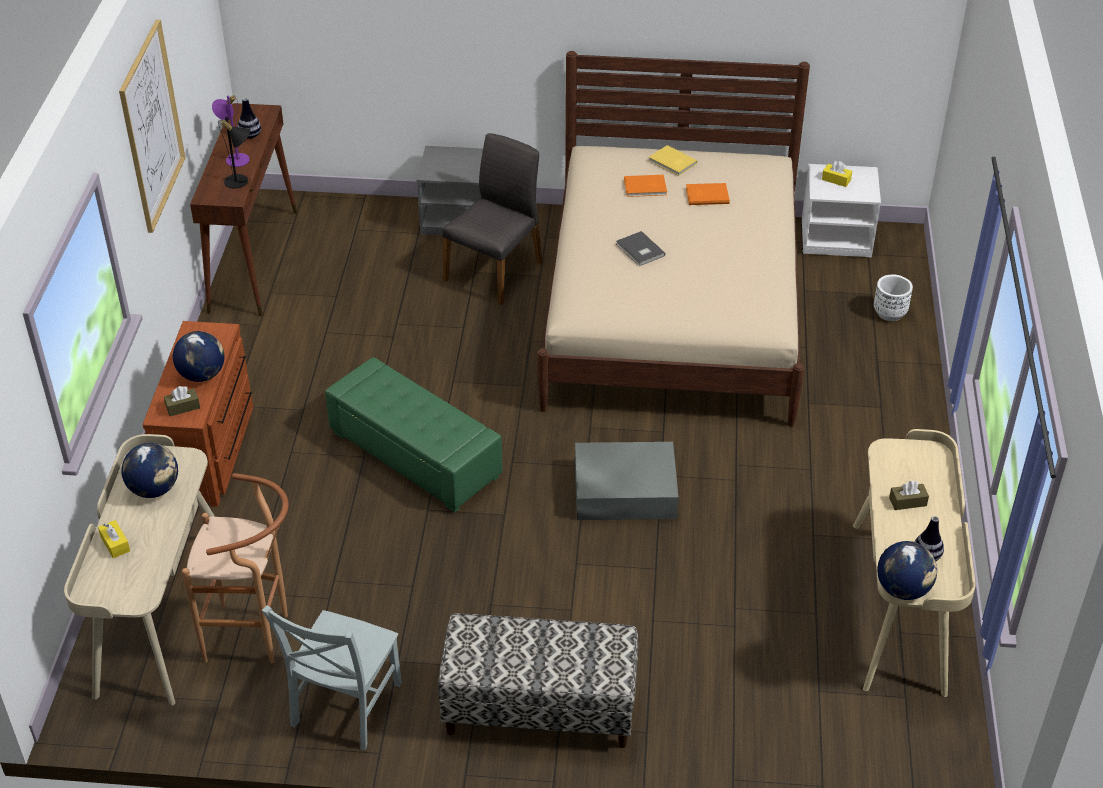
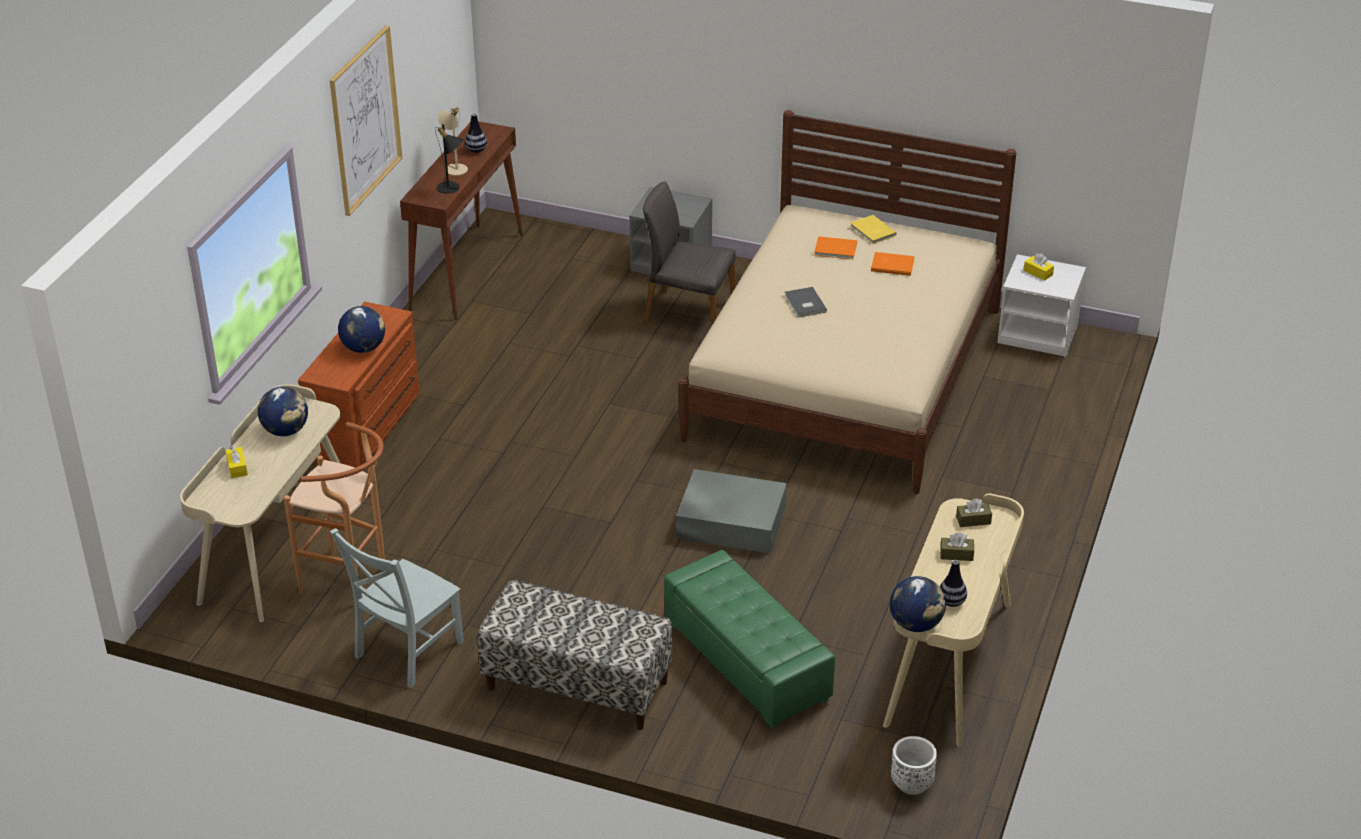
camera: 15 degrees right, 5 degrees down
brown tissue box [164,386,200,416] -> brown tissue box moved to [956,498,992,527]
purple table lamp [212,95,250,167] -> beige table lamp [438,107,468,176]
green ottoman [325,357,503,512] -> green ottoman moved to [664,550,835,728]
grey chair [442,133,542,305] -> grey chair turned 120 degrees counterclockwise [643,181,736,325]
white planter [874,275,913,321] -> white planter moved to [891,736,937,795]

